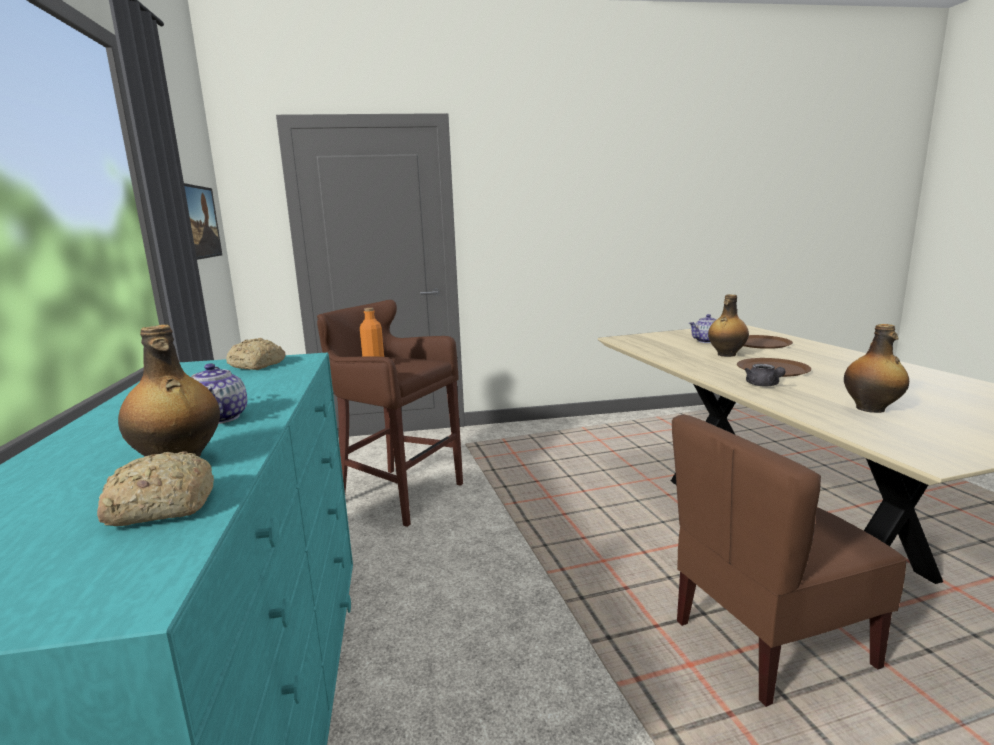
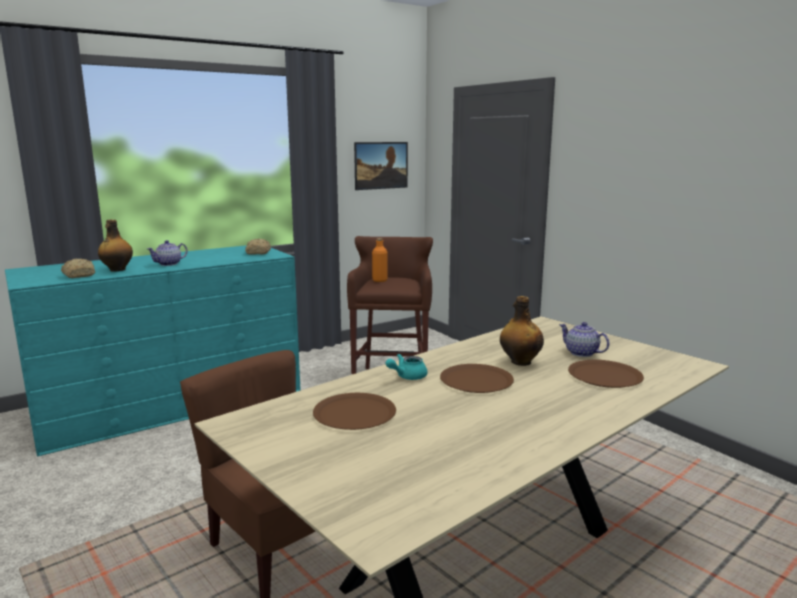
camera: 65 degrees right, 0 degrees up
grey teapot [745,364,786,386] -> turquoise teapot [386,354,428,380]
bottle [844,324,909,413] -> brown plate [313,393,396,430]

